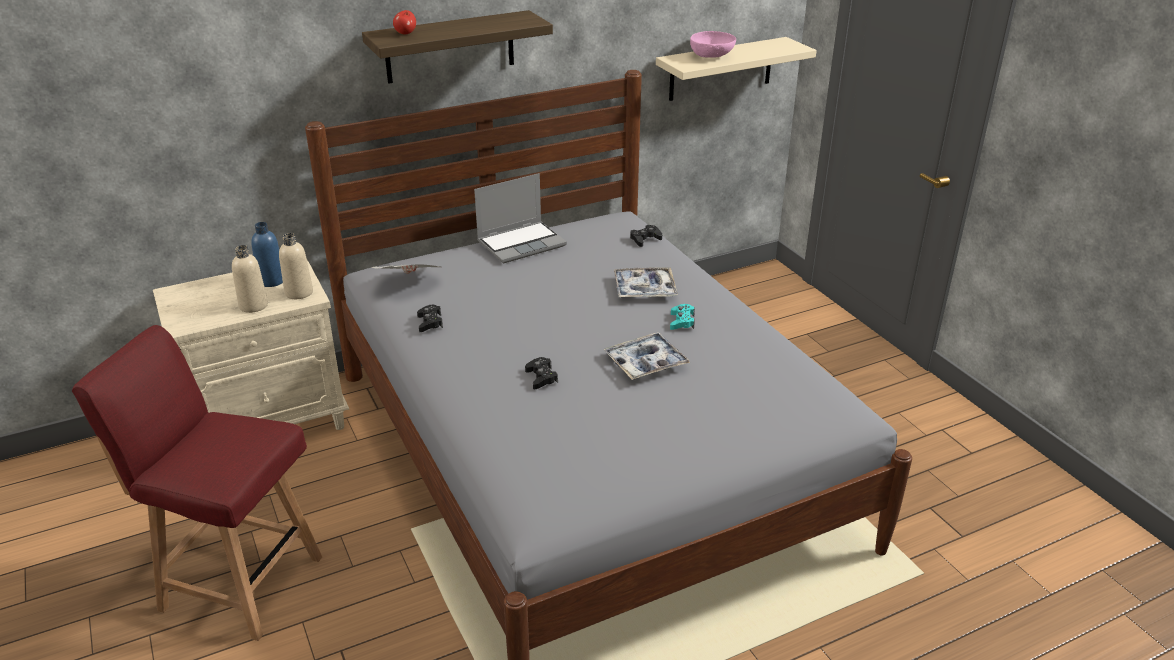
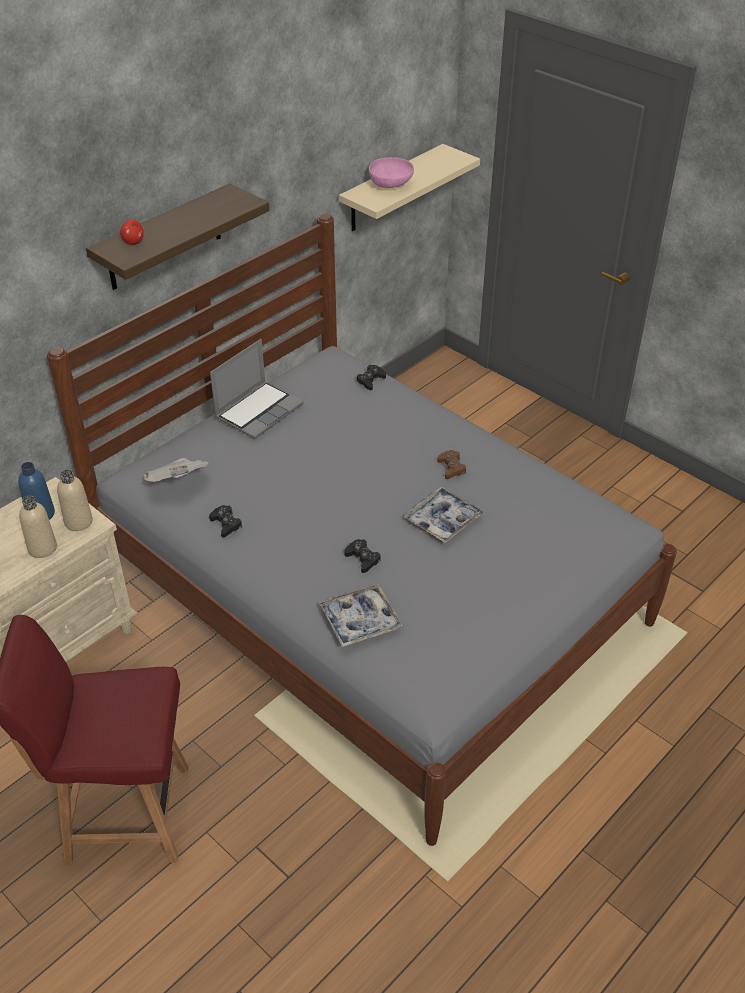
camera: 20 degrees left, 10 degrees up
tray [614,267,678,298] -> tray moved to [319,584,403,647]
turquoise game controller [670,304,695,330] -> brown game controller [437,450,466,479]

